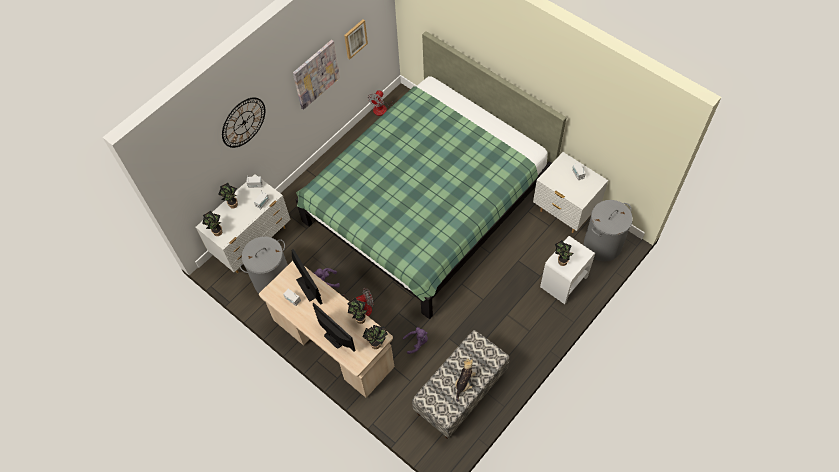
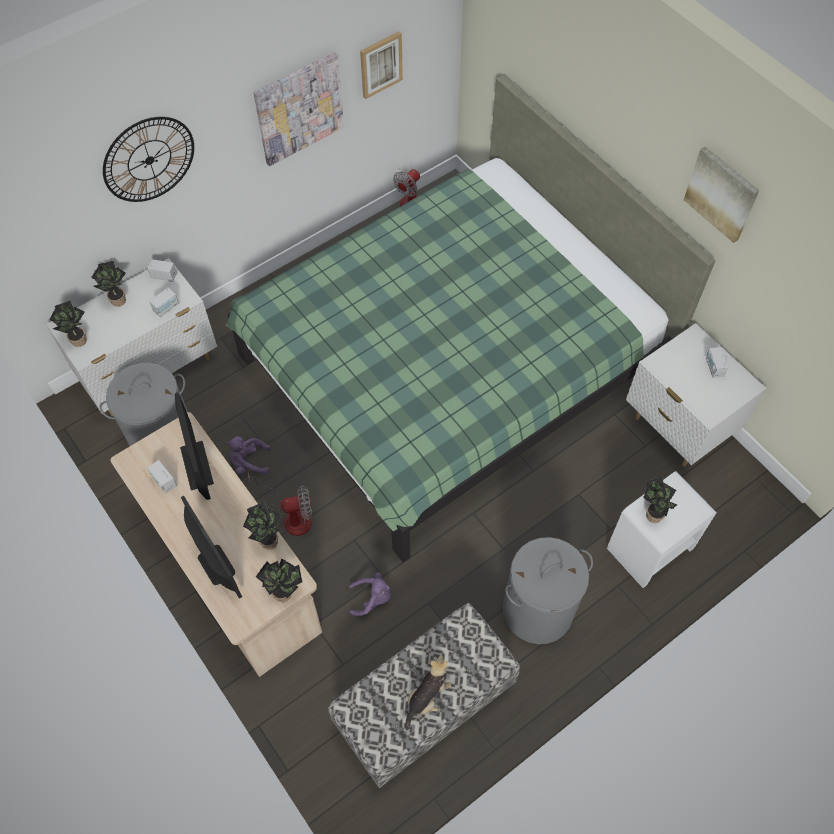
camera: 10 degrees right, 0 degrees up
grey laundry basket [584,200,633,262] -> grey laundry basket moved to [503,537,593,644]
none -> picture [684,146,759,243]

